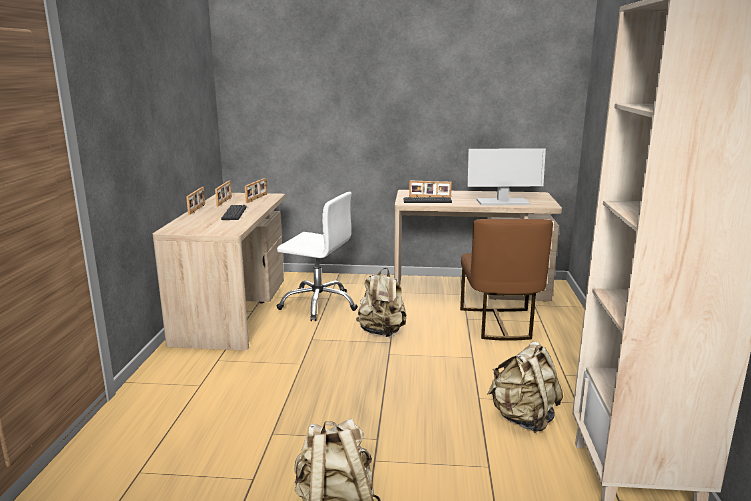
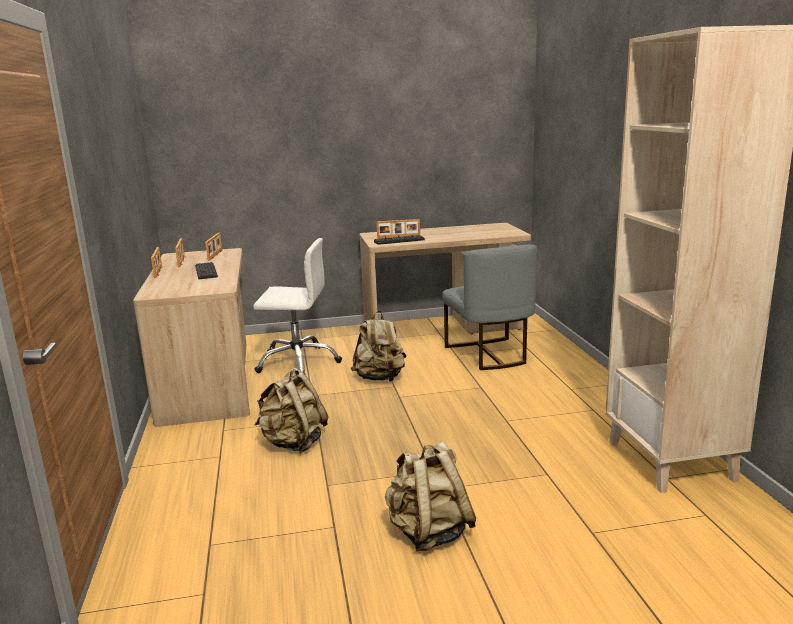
camera: 15 degrees left, 0 degrees up
brown chair [460,219,553,341] -> grey chair [442,245,537,370]
monitor [467,148,546,205] -> none
beige backpack [487,341,563,433] -> beige backpack moved to [255,368,328,453]

